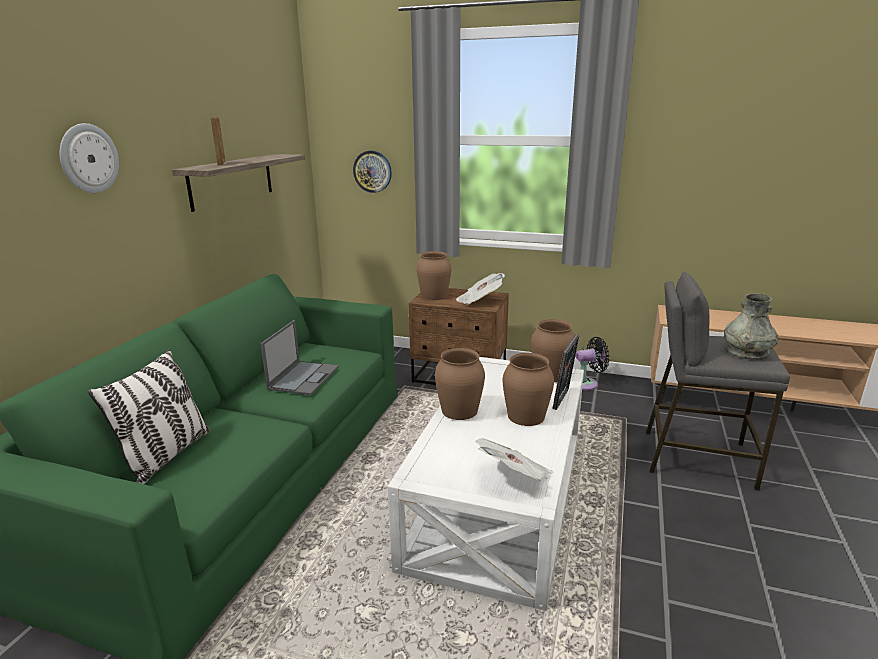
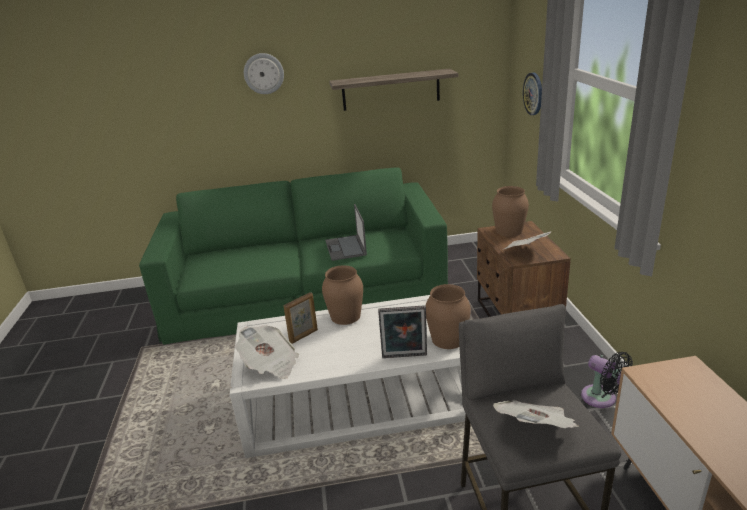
camera: 65 degrees right, 5 degrees up
pillow [88,349,210,484] -> none
picture frame [211,117,225,165] -> picture frame moved to [284,292,318,344]
laptop [261,320,339,395] -> laptop turned 90 degrees clockwise [325,204,367,261]
brown vase [503,353,554,426] -> none
grey vase [724,293,779,360] -> newspaper [493,400,579,428]

